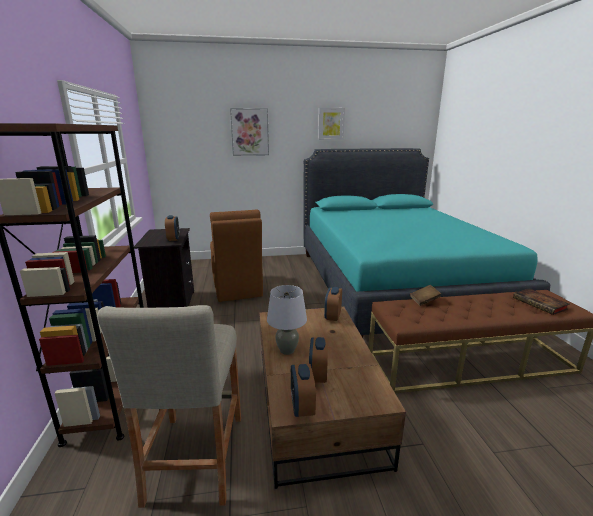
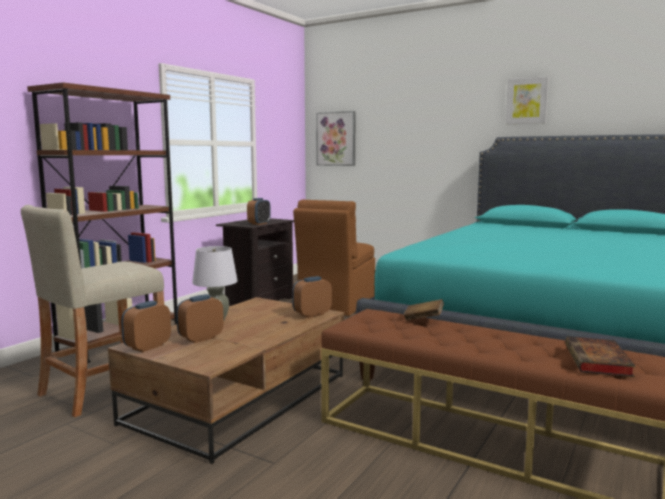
camera: 40 degrees right, 10 degrees down
picture [230,108,269,156] -> picture moved to [316,111,356,166]

